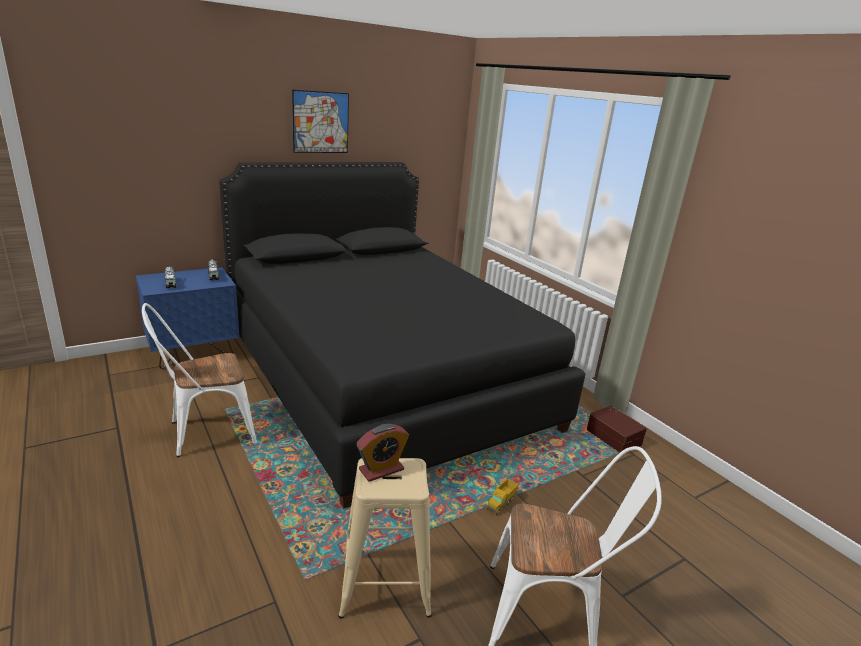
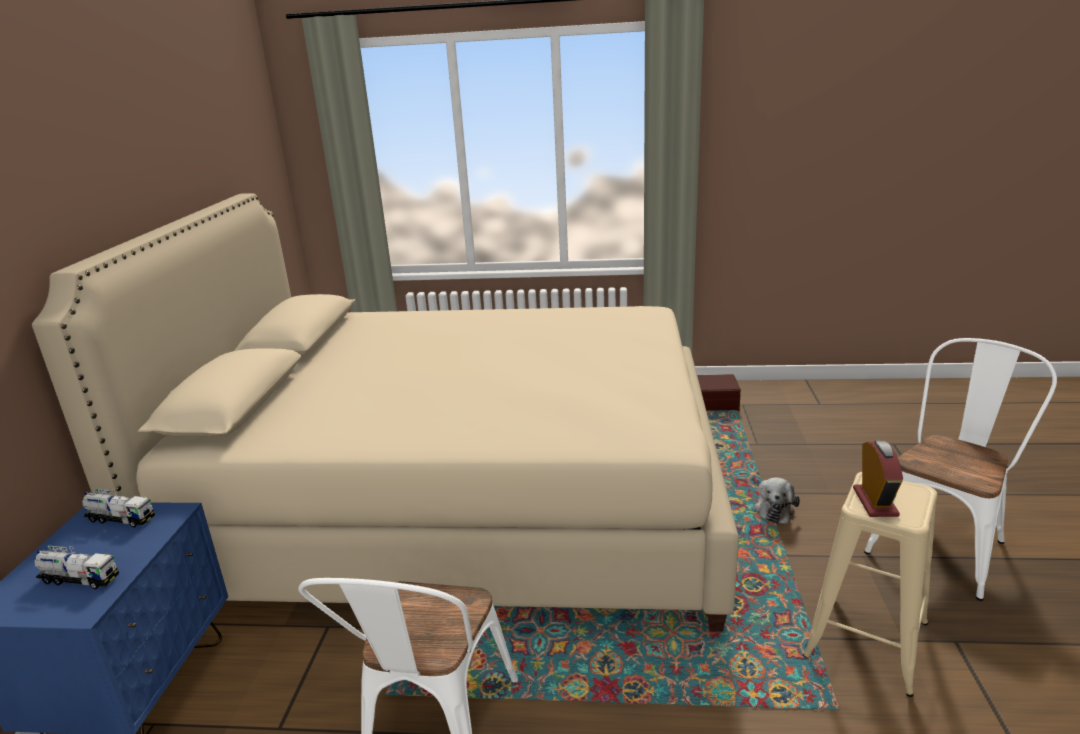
camera: 50 degrees left, 0 degrees up
black bed [219,162,585,508] -> beige bed [32,193,739,631]
picture [292,90,349,153] -> none
toy truck [486,479,519,515] -> plush toy [753,477,800,524]

